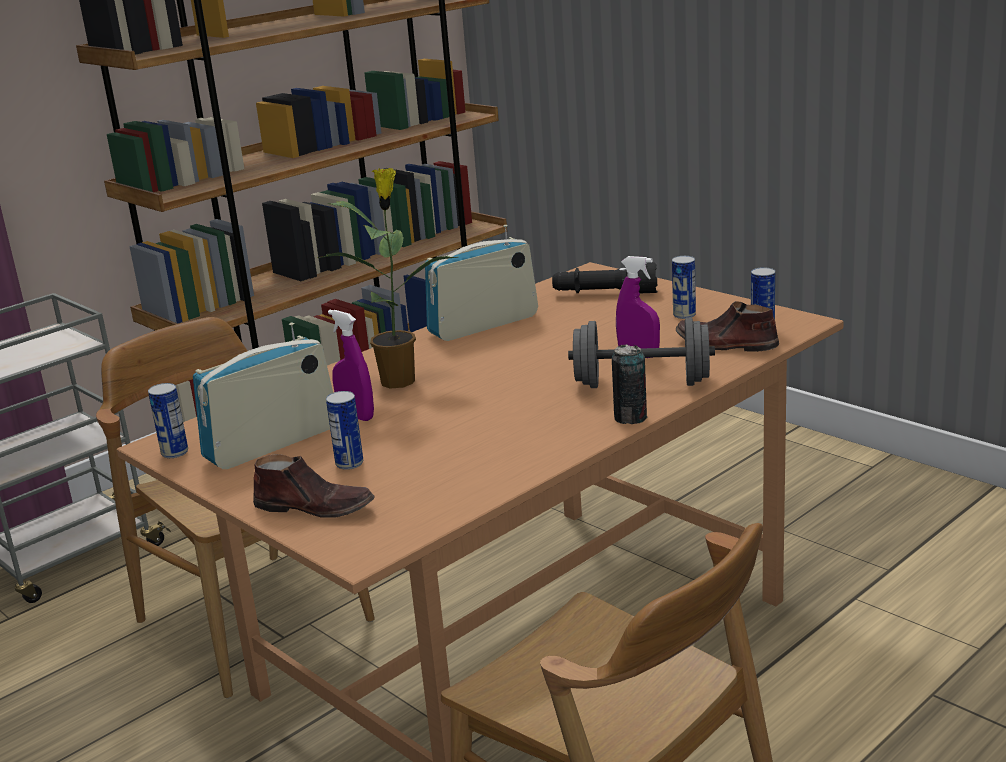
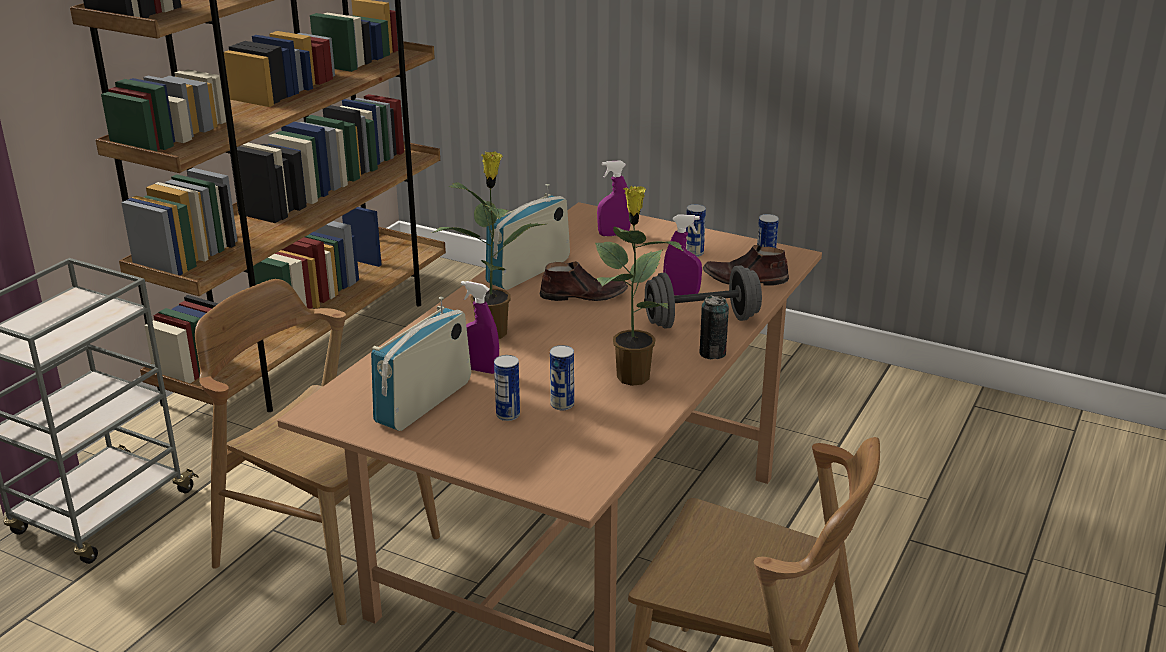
camera: 20 degrees left, 5 degrees up
can [148,383,188,458] -> can moved to [550,345,574,410]
brown shoe [253,454,375,518] -> brown shoe moved to [540,261,628,301]
black flashlight [552,263,658,293] -> purple spray bottle [597,161,631,236]
none -> potted plant [595,186,684,386]

